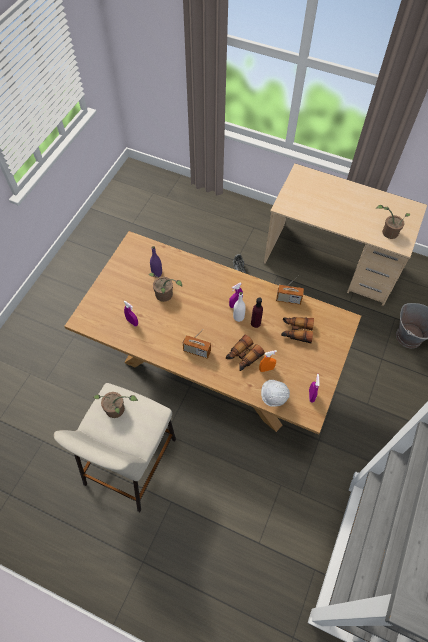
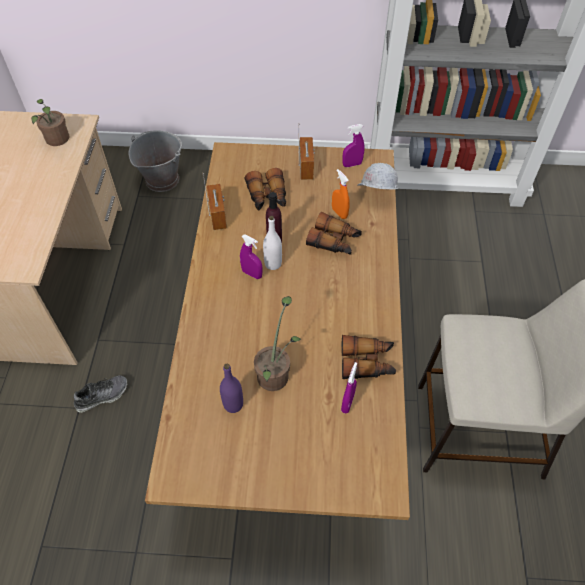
camera: 110 degrees left, 5 degrees down
potted plant [93,392,138,418] -> none
radio [183,335,211,359] -> radio moved to [298,137,315,180]
none -> binoculars [341,335,396,379]

